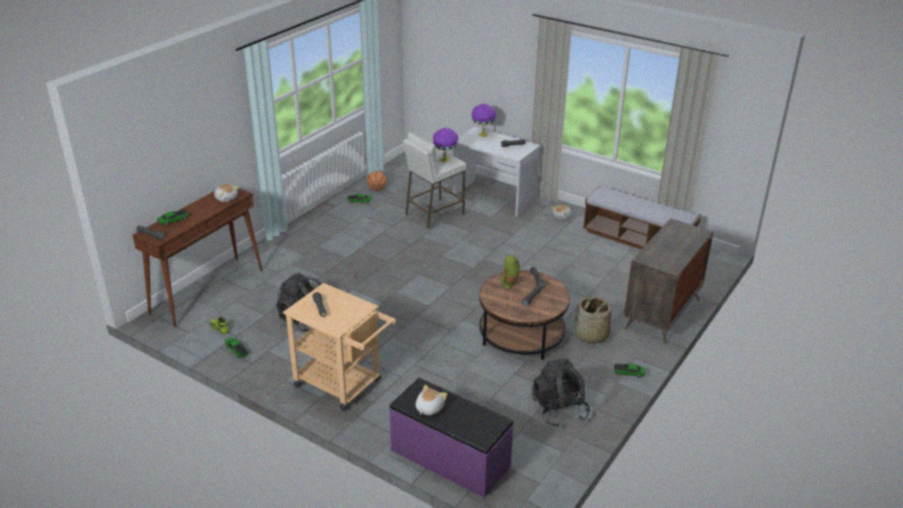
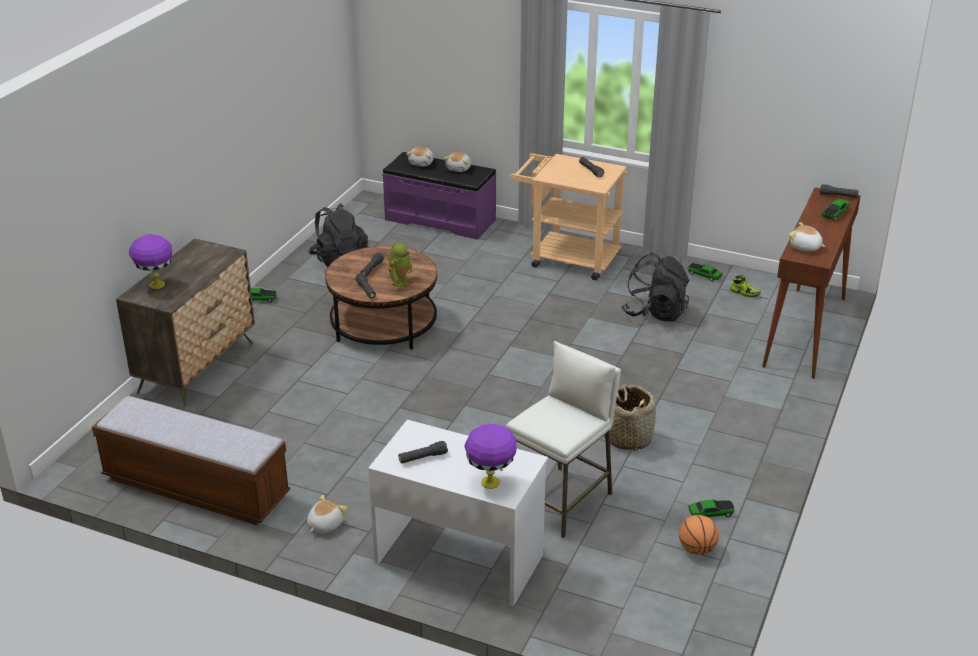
camera: 170 degrees right, 0 degrees up
purple table lamp [433,128,458,162] -> purple table lamp moved to [129,234,172,289]
basket [575,295,611,343] -> basket moved to [604,385,656,451]
none -> plush toy [406,147,434,167]

